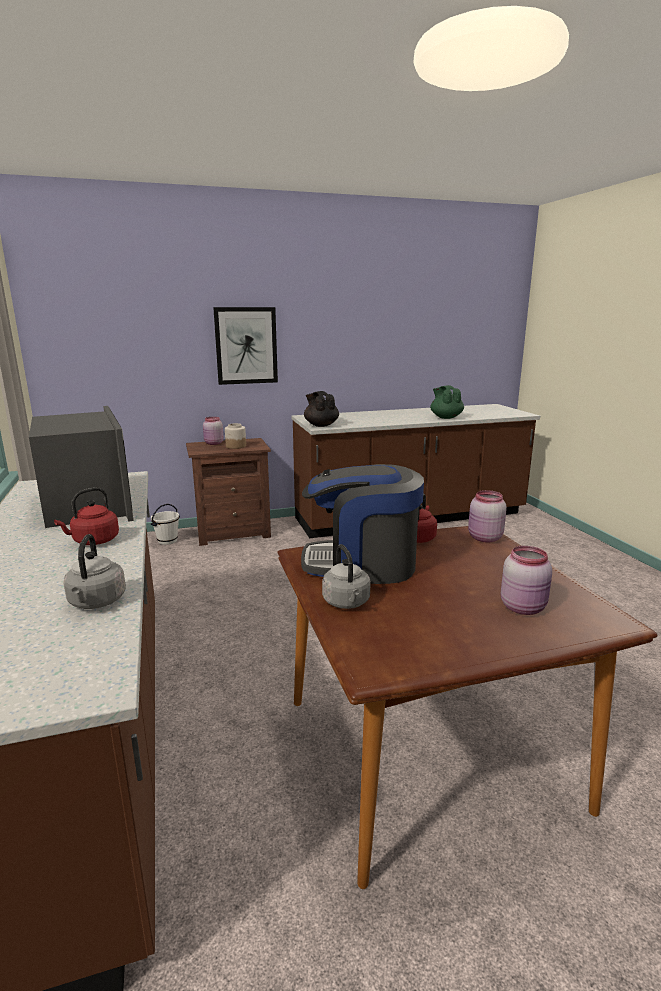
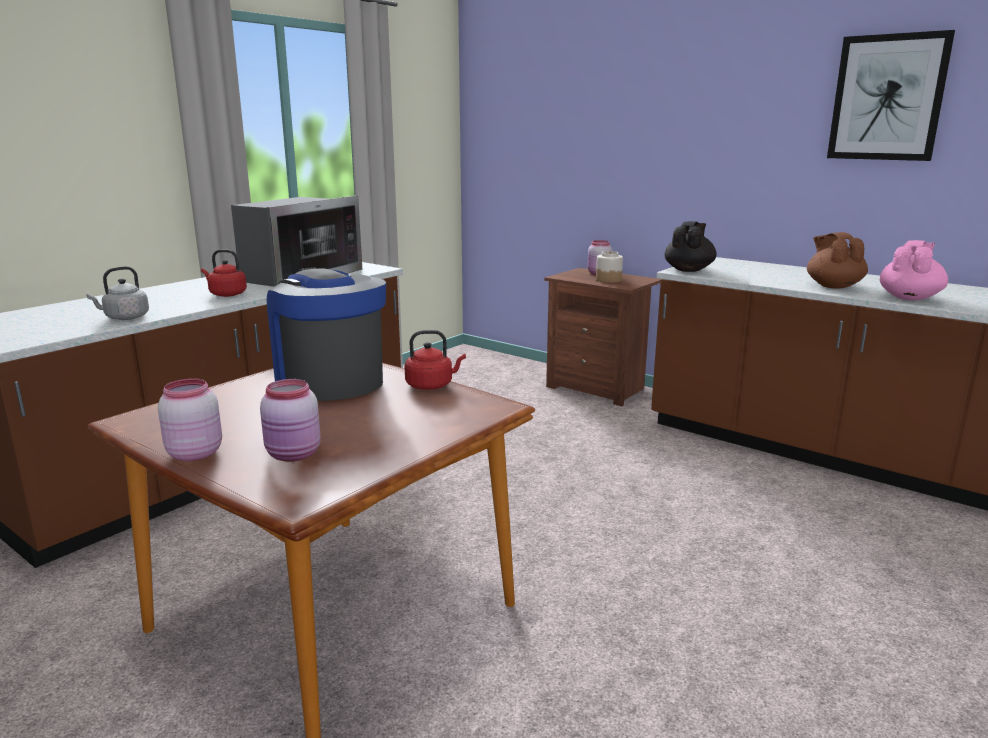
camera: 55 degrees right, 0 degrees up
white bucket [151,504,180,545] -> none
picture [213,307,278,385] -> picture moved to [827,30,955,161]
grey kettle [322,544,371,609] -> none
green teapot [430,385,464,419] -> pink teapot [880,240,948,300]
pink jar [468,490,507,543] -> pink jar moved to [158,379,222,461]
none -> brown teapot [807,232,868,289]

